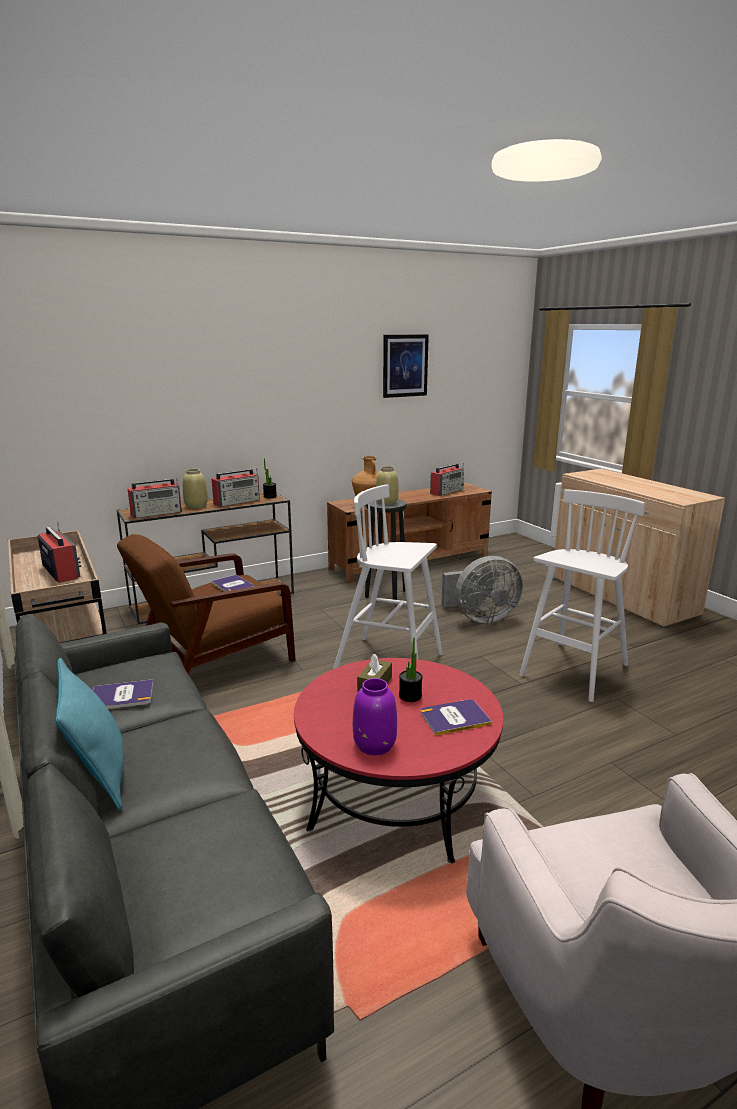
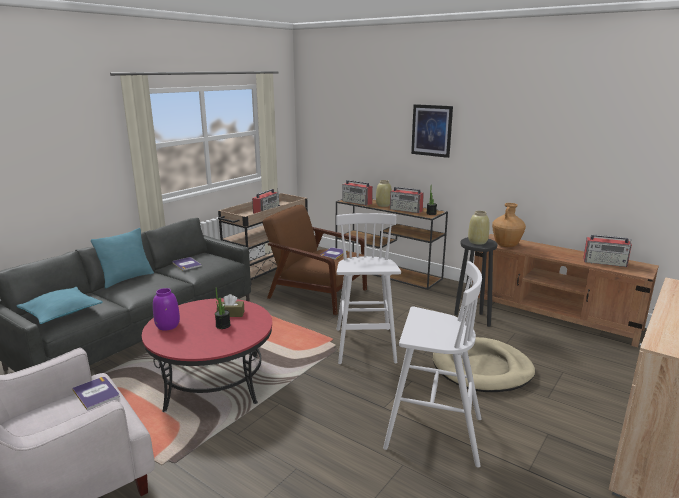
camera: 65 degrees right, 0 degrees up
picture [383,334,429,398] -> picture moved to [411,104,453,158]
book [421,699,492,736] -> book moved to [72,377,119,411]
grey fan [441,556,523,623] -> beige dog bed [433,337,535,392]
none -> turquoise pillow [16,287,103,324]

